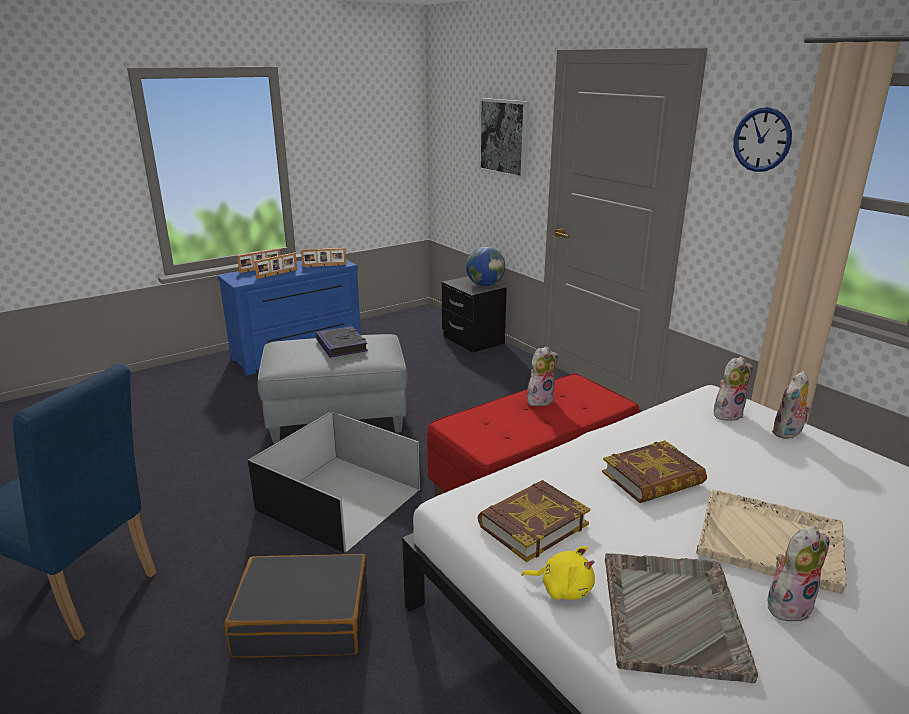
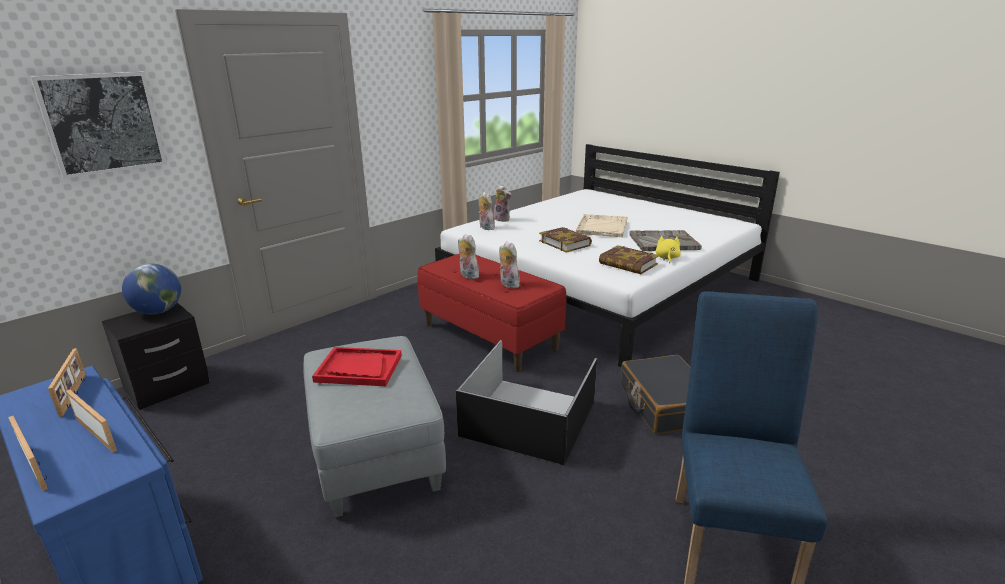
camera: 100 degrees left, 0 degrees up
book [316,326,368,358] -> red tray [312,347,402,386]
wall clock [733,107,792,172] -> none
plush toy [767,526,829,622] -> plush toy moved to [499,241,520,288]

